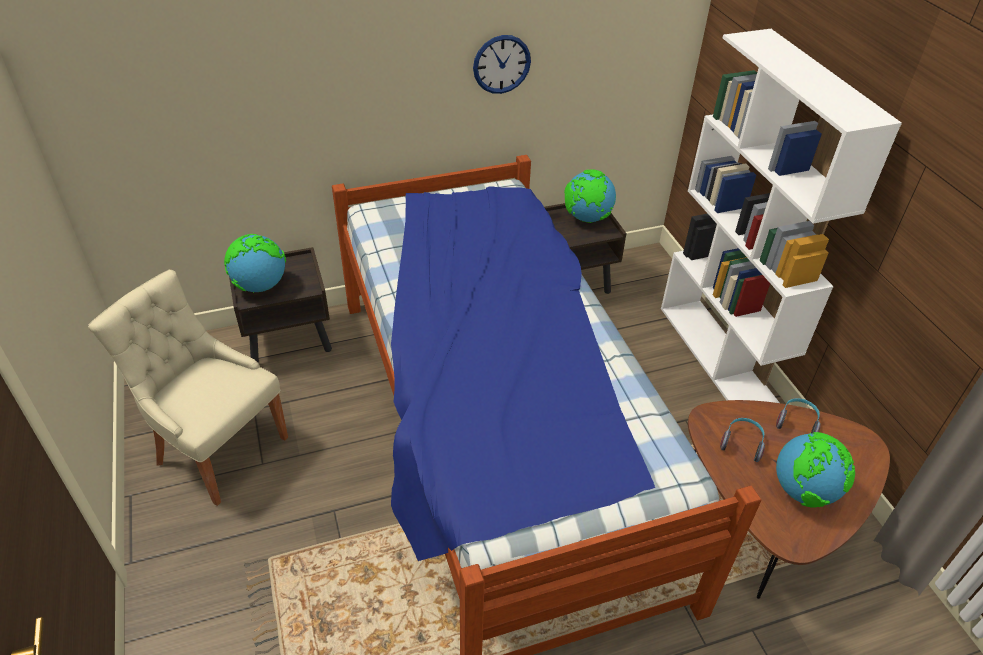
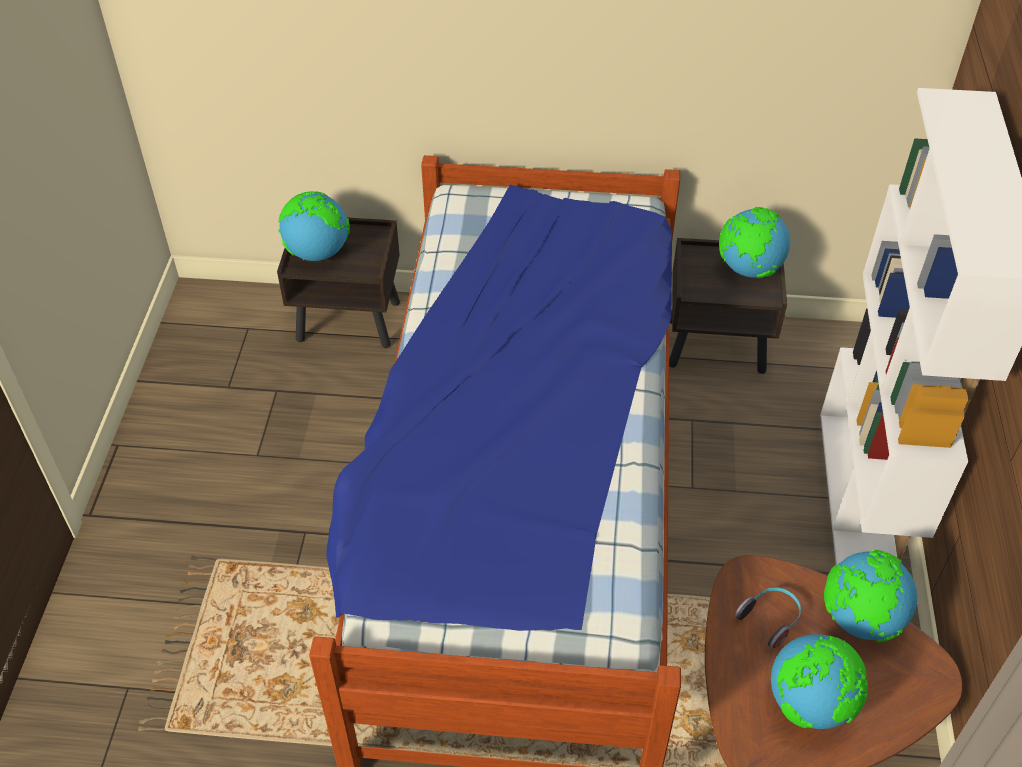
camera: 25 degrees right, 5 degrees up
beige chair [88,269,288,506] -> none
wall clock [473,35,531,94] -> none
headphones [776,398,821,434] -> globe [824,550,917,642]

